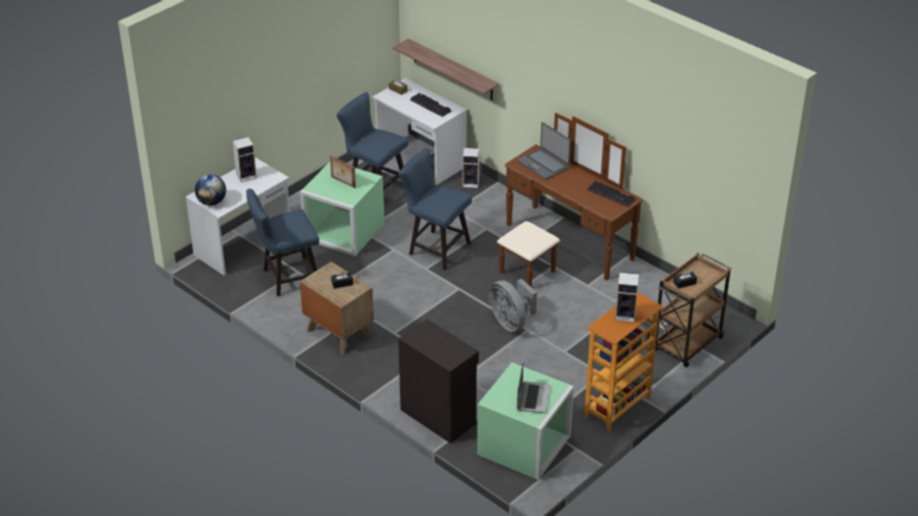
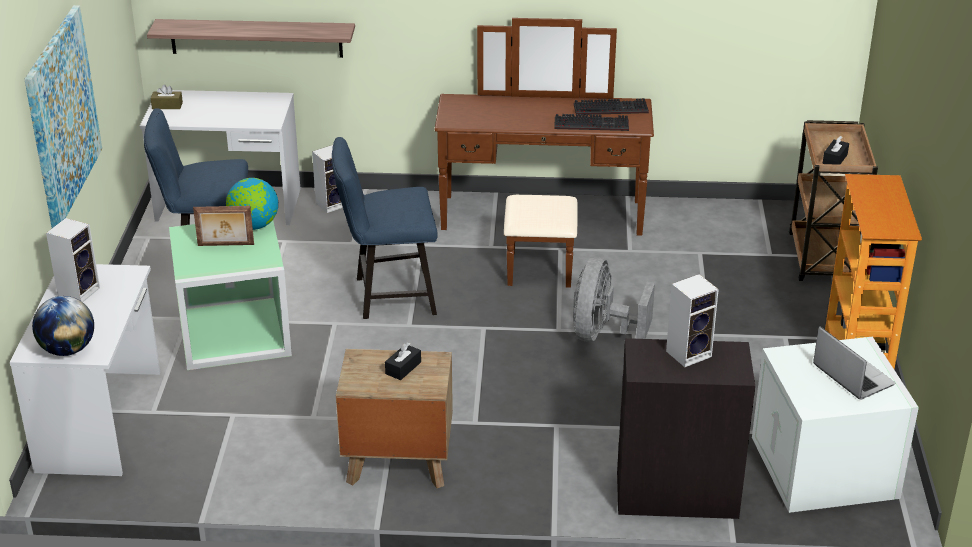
camera: 40 degrees left, 5 degrees down
blue chair [246,189,319,296] -> none
keyboard [410,92,451,117] -> keyboard moved to [554,114,629,131]
green storage box [477,363,574,480] -> white storage box [752,337,919,513]
grey fan [489,279,537,332] -> grey fan turned 90 degrees clockwise [573,257,655,342]
laptop [518,122,571,180] -> none
speaker [615,273,639,322] -> speaker moved to [666,274,719,367]
none -> picture [24,5,102,228]
none -> globe [226,178,278,230]

